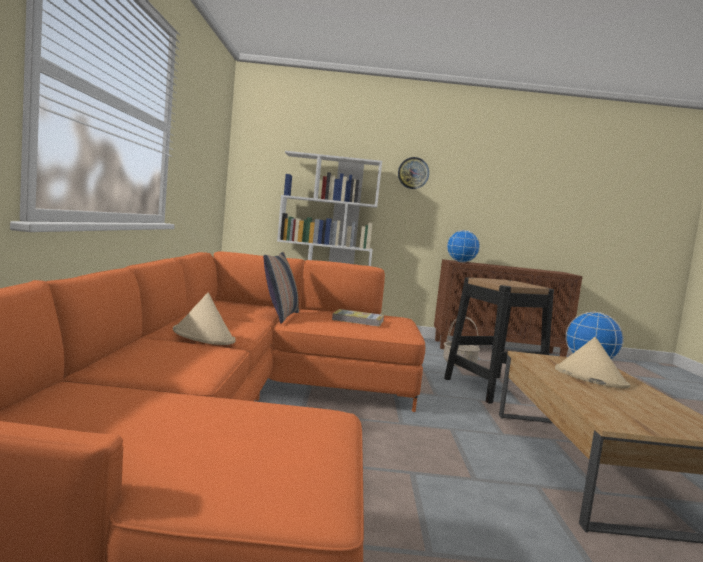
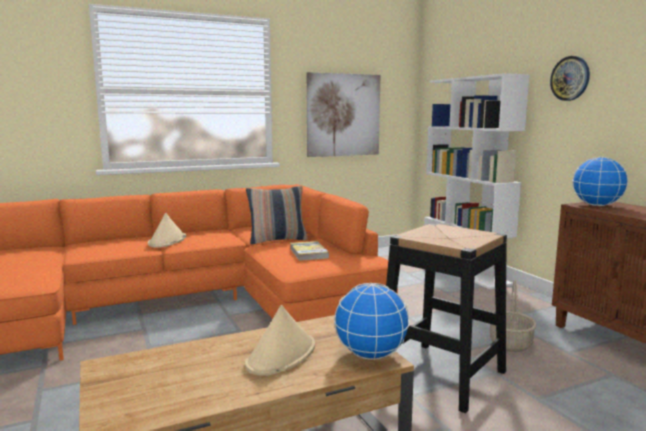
camera: 65 degrees right, 5 degrees up
none -> picture [307,72,380,157]

